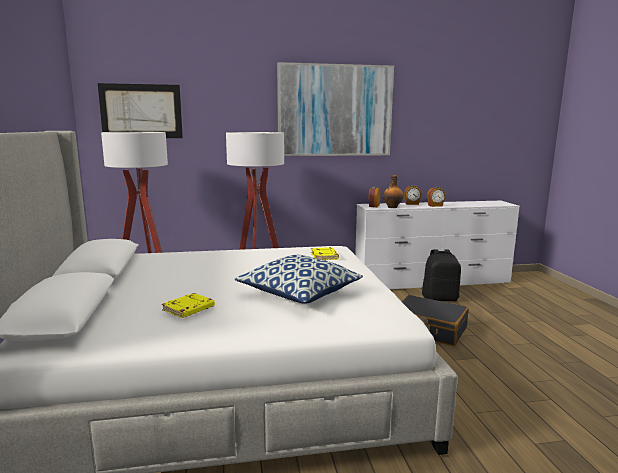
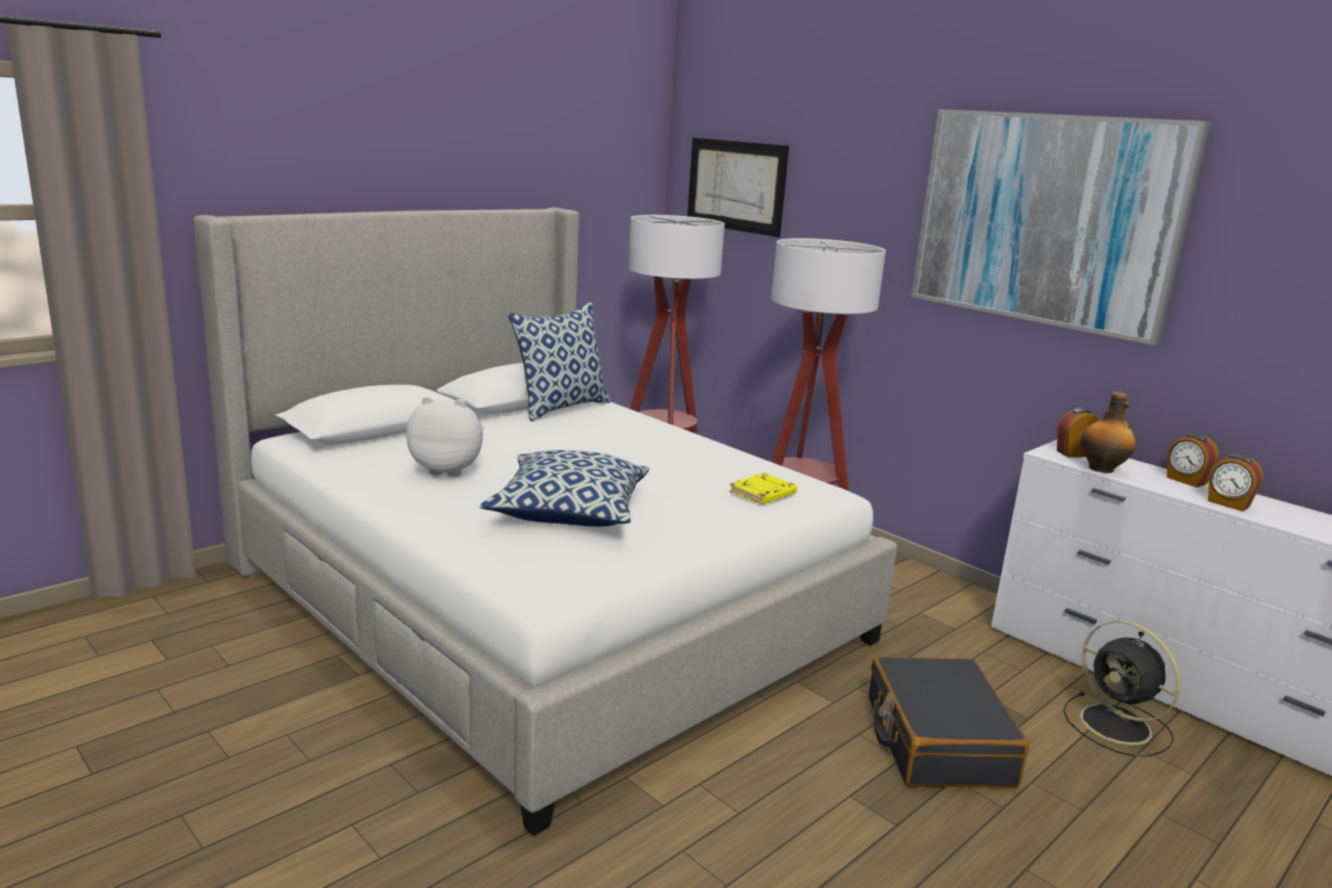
camera: 55 degrees right, 5 degrees up
yellow book [162,293,215,318] -> plush toy [406,396,484,477]
black backpack [422,249,461,301] -> black fan [1063,620,1181,757]
none -> pillow [508,302,611,421]

